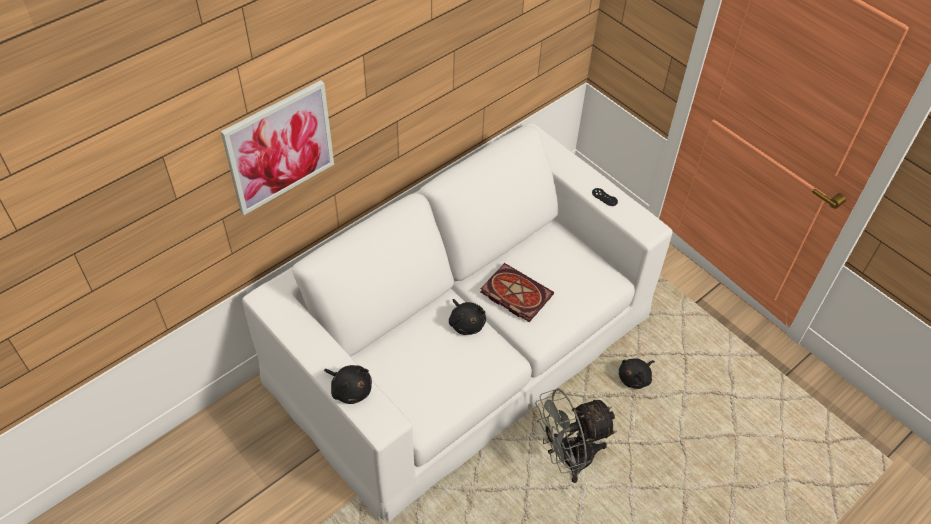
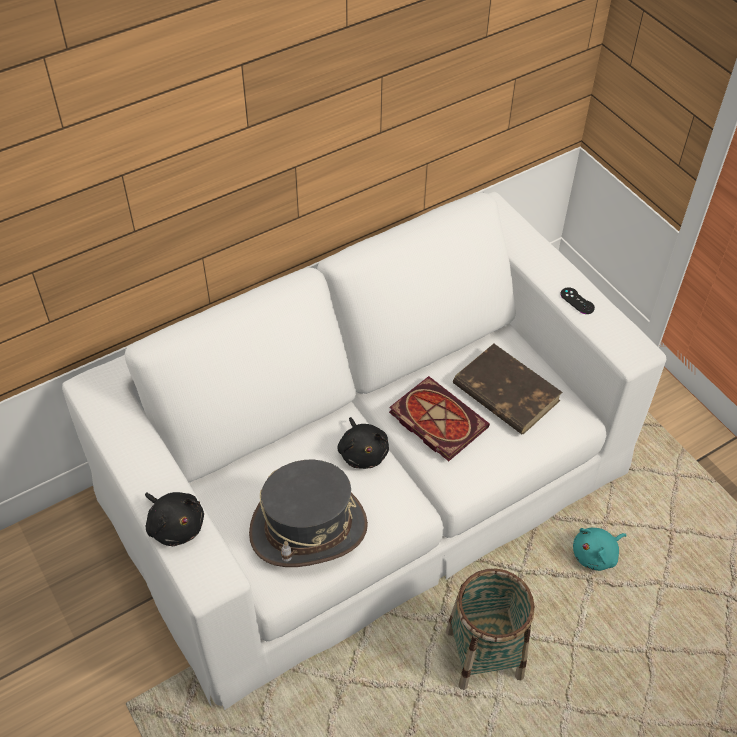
camera: 10 degrees right, 0 degrees up
picture [221,80,334,215] -> none
grey fan [535,388,617,483] -> basket [446,569,535,690]
black plush toy [619,359,655,389] -> turquoise plush toy [573,528,627,571]
none -> grey hat [249,460,368,567]
none -> brown book [453,344,562,434]

